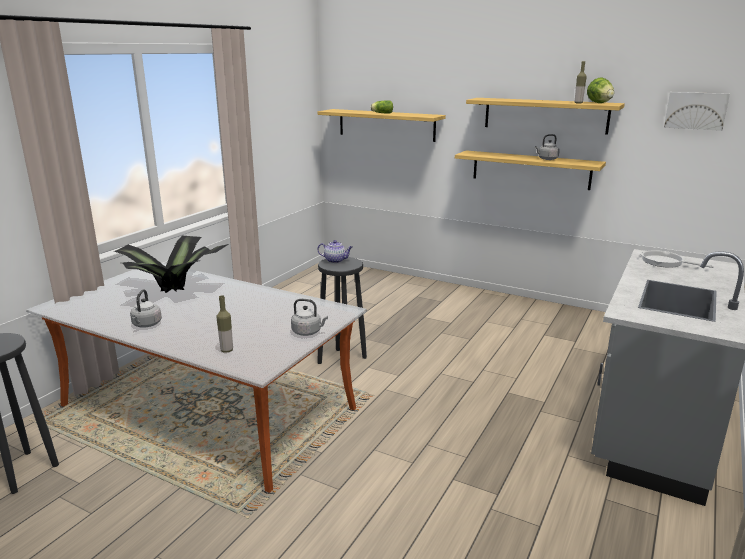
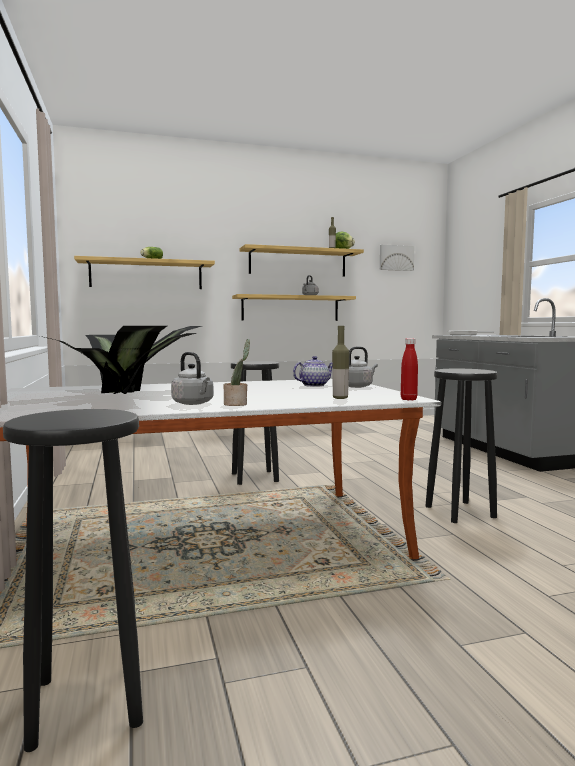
camera: 45 degrees left, 15 degrees down
teapot [318,240,353,263] -> teapot moved to [293,356,332,387]
none -> potted plant [224,339,250,406]
none -> red bottle [401,338,418,400]
none -> black stool [425,369,497,523]

